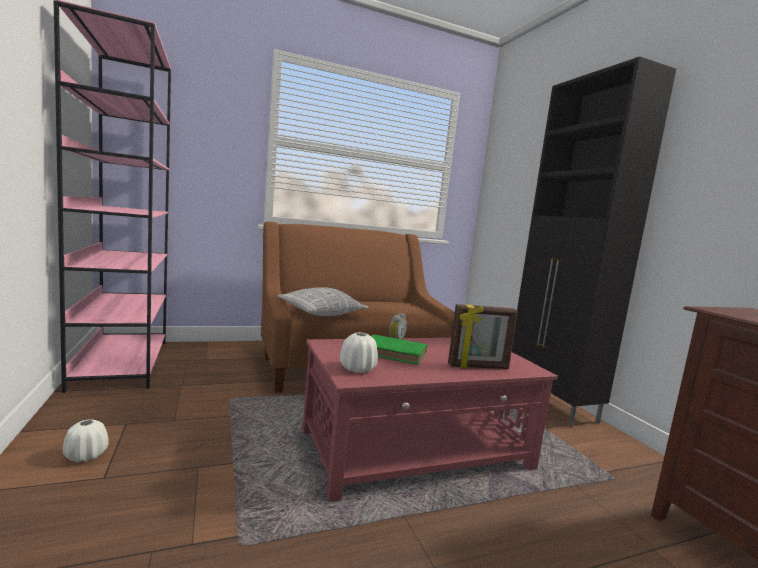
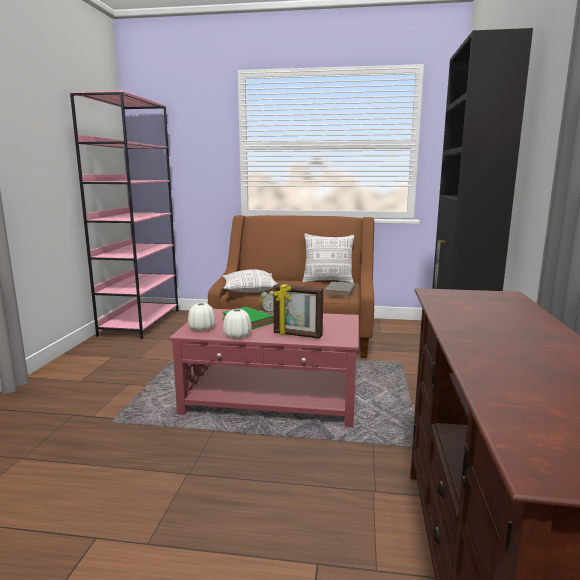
camera: 30 degrees right, 5 degrees up
white vase [63,419,109,462] -> white vase moved to [223,309,251,338]
none -> pillow [302,233,354,283]
none -> grey book [324,282,355,297]

